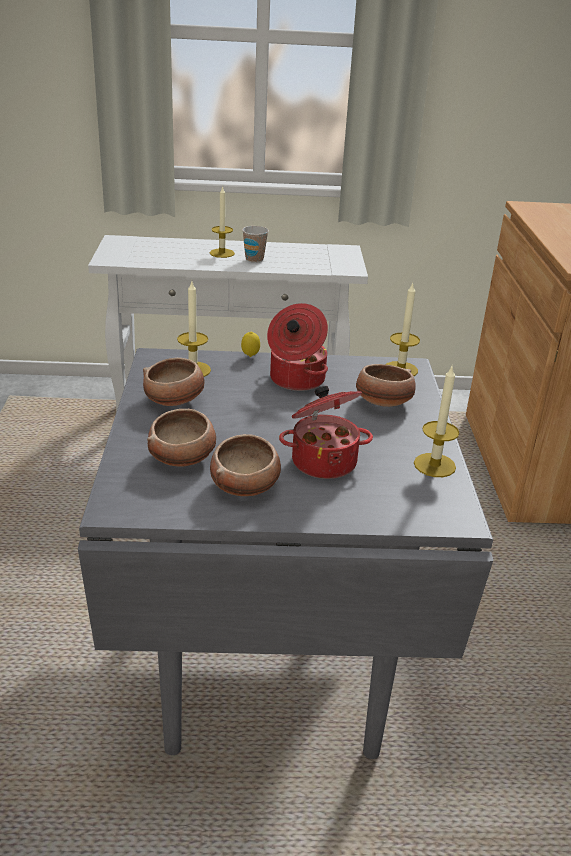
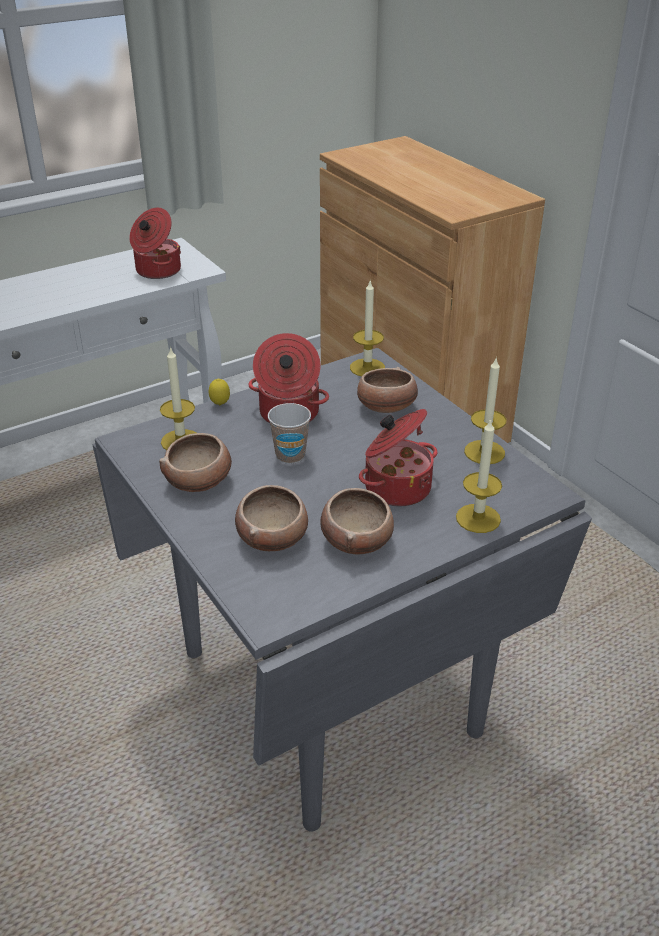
camera: 30 degrees left, 5 degrees up
candle [210,185,235,258] -> candle moved to [456,418,502,533]
cup [242,226,269,263] -> cup moved to [268,403,311,464]
none -> cooking pot [129,208,181,279]

